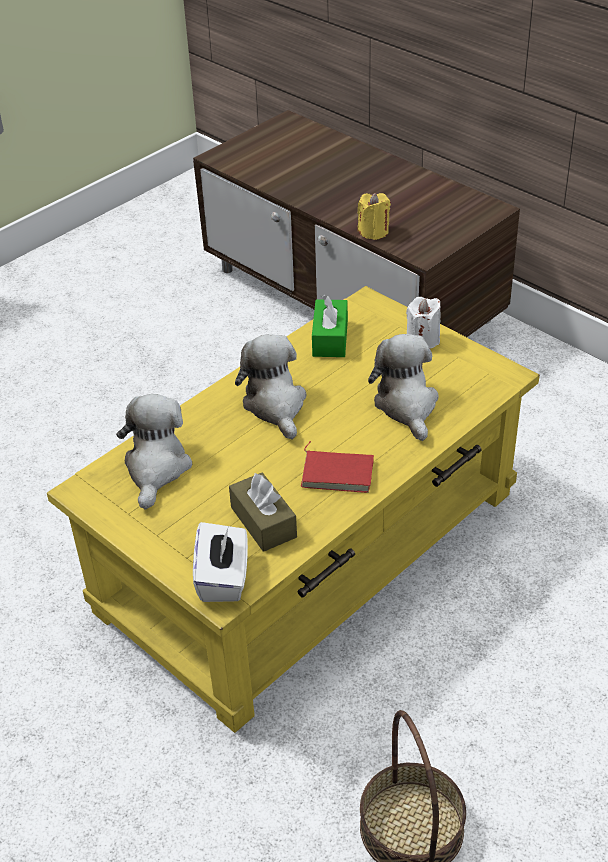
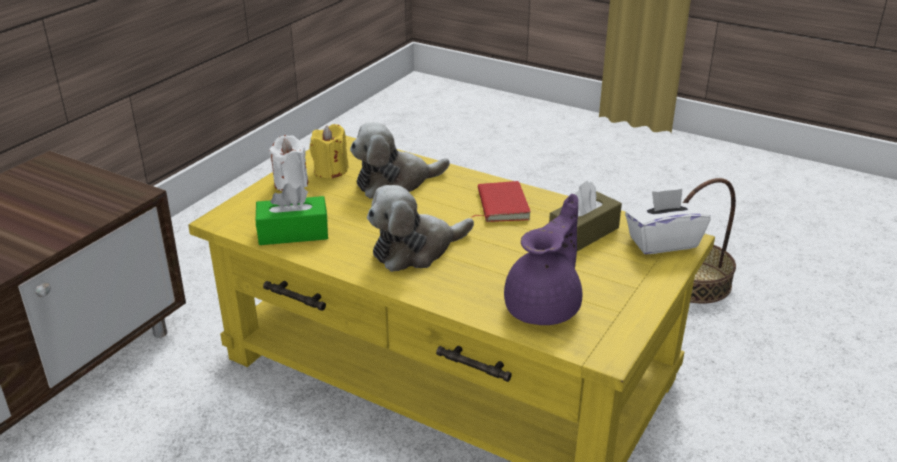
camera: 105 degrees left, 10 degrees down
plush toy [116,394,192,509] -> purple teapot [504,194,583,325]
yellow candle [358,193,391,240] -> yellow candle moved to [310,124,349,179]

